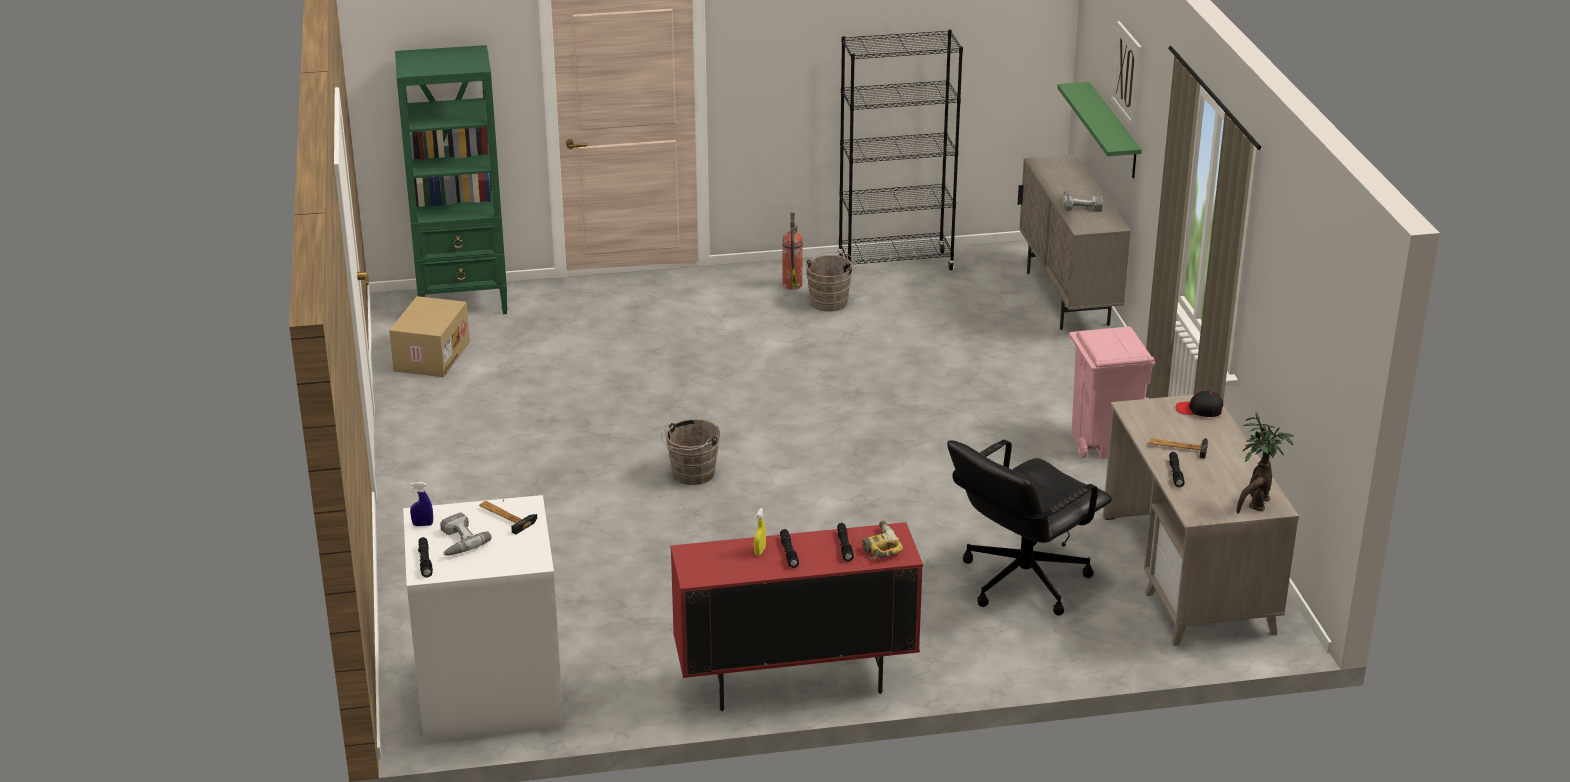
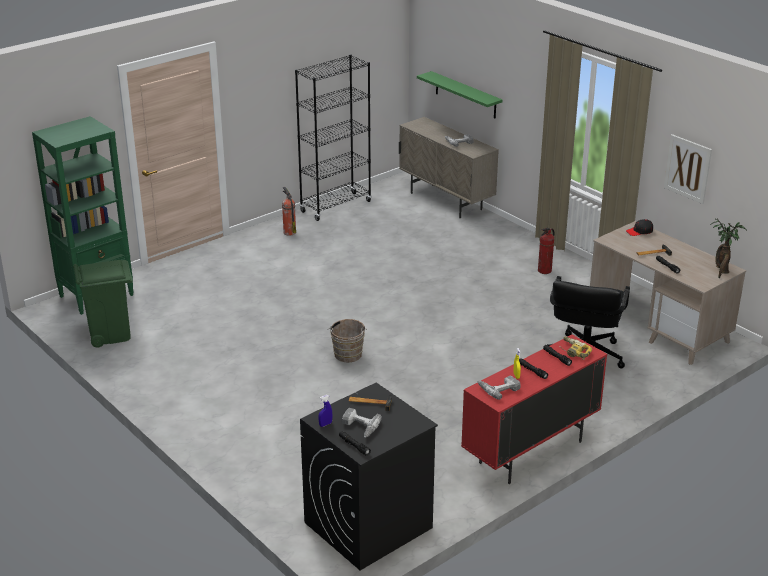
camera: 30 degrees left, 0 degrees up
cardboard box [389,296,470,377] -> green trash can [73,260,133,347]
white washing machine [403,495,564,743] -> black washing machine [300,383,438,570]
brown bucket [806,252,856,312] -> none
pink trash can [1069,327,1155,459] -> fire extinguisher [538,228,554,274]
picture [1110,21,1142,128] -> picture moved to [664,134,712,204]
none -> power drill [478,376,521,400]

